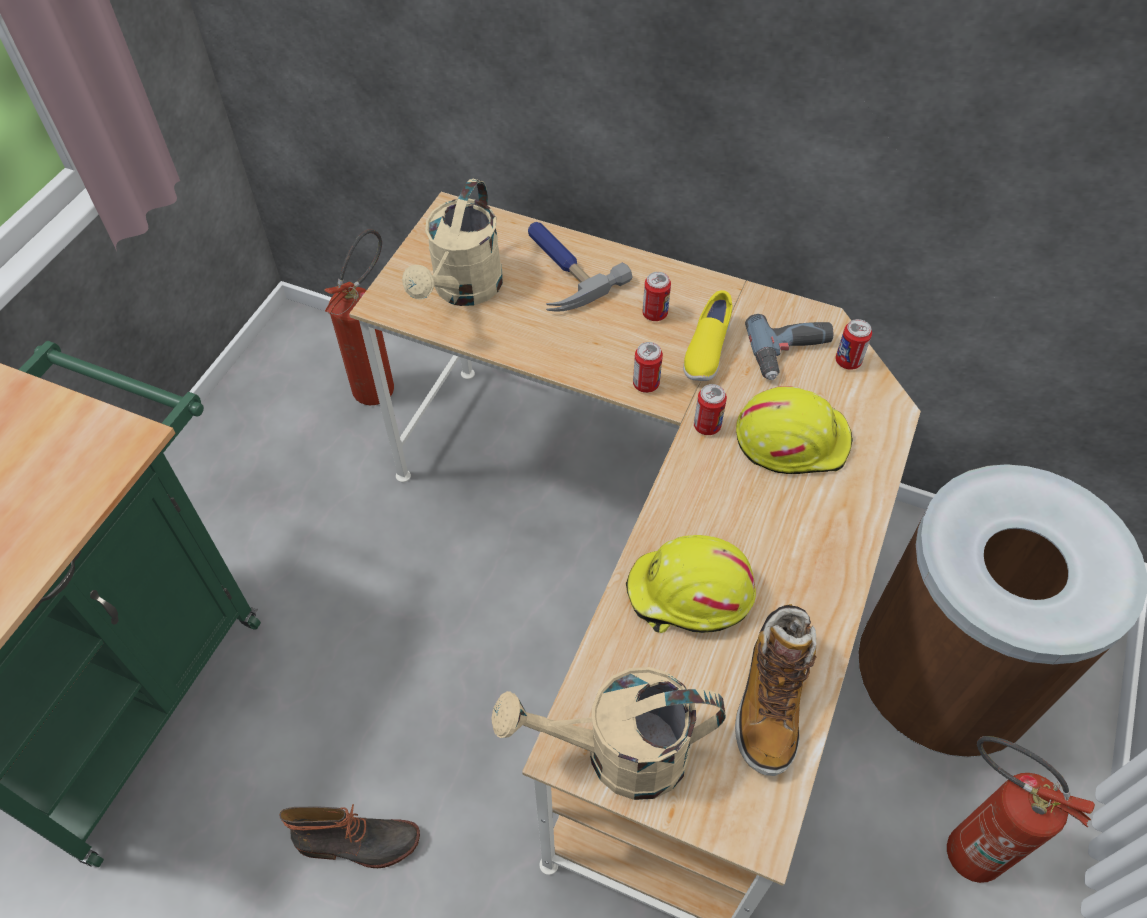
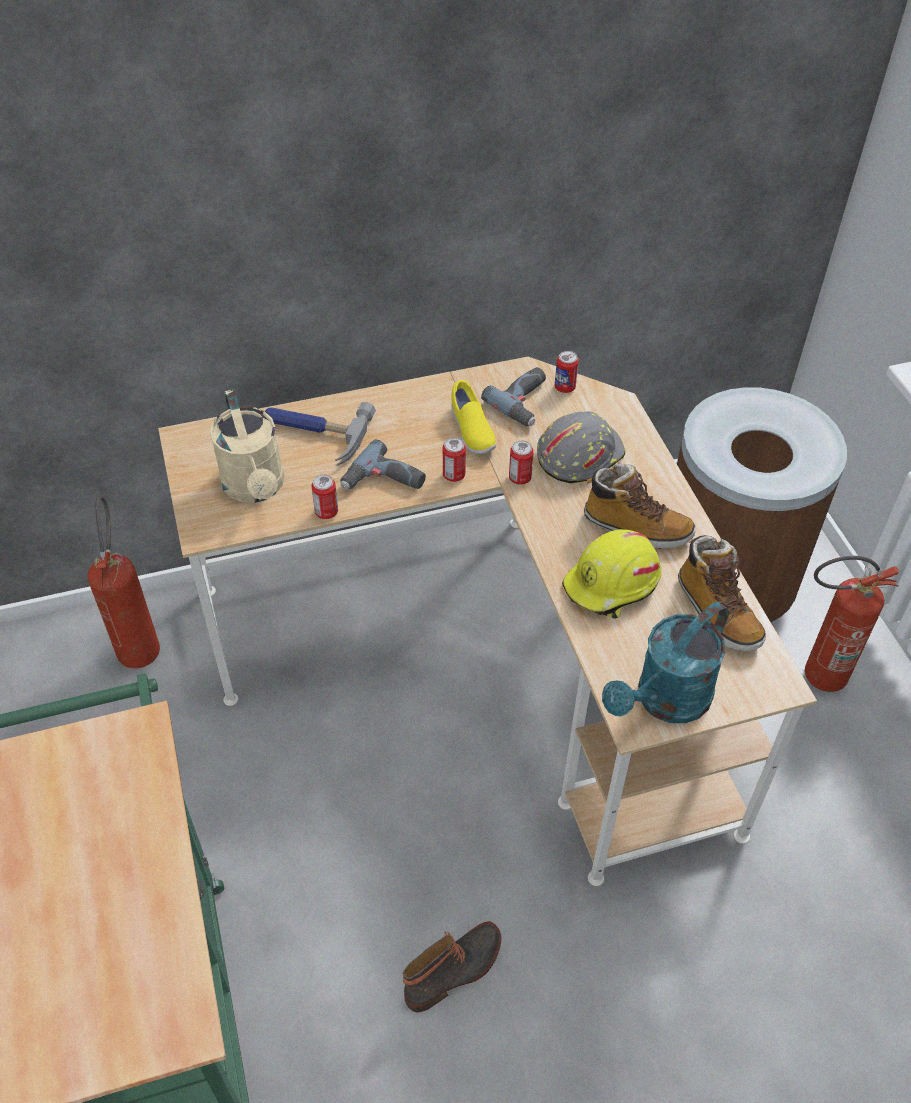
camera: 40 degrees left, 5 degrees down
beige watering can [491,667,726,800] -> turquoise watering can [602,602,729,723]
can [642,272,671,321] -> can moved to [311,475,338,519]
yellow hard hat [736,386,853,474] -> grey hard hat [537,411,625,483]
none -> power drill [341,439,426,489]
none -> boot [584,464,696,549]

